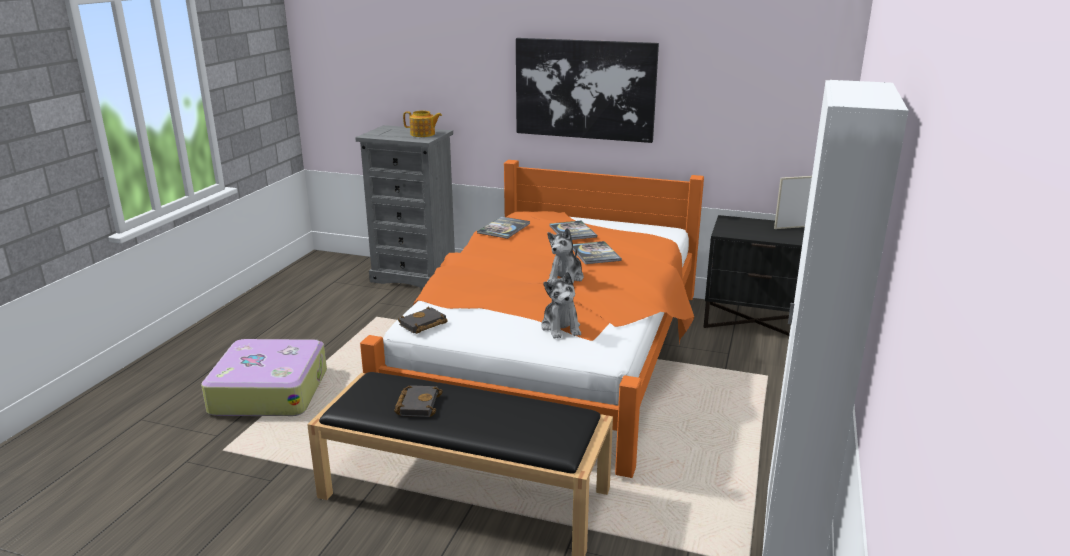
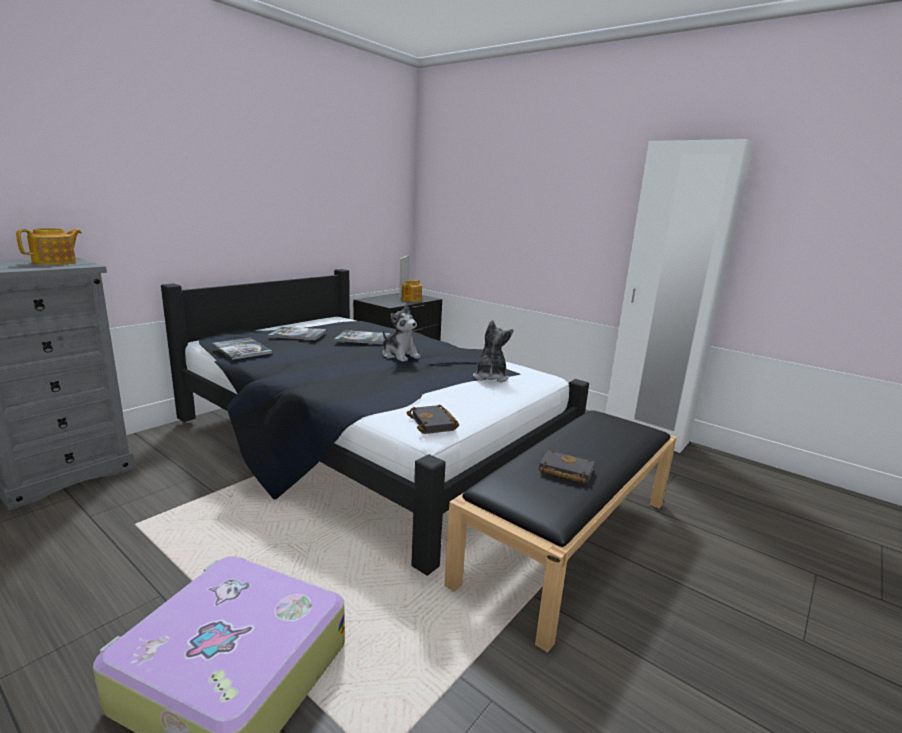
camera: 70 degrees left, 5 degrees down
orange bed [360,160,704,478] -> black bed [161,269,589,576]
picture [516,38,659,143] -> none
plush toy [541,272,581,339] -> plush toy turned 90 degrees counterclockwise [473,320,514,382]
none -> teapot [402,280,422,302]

